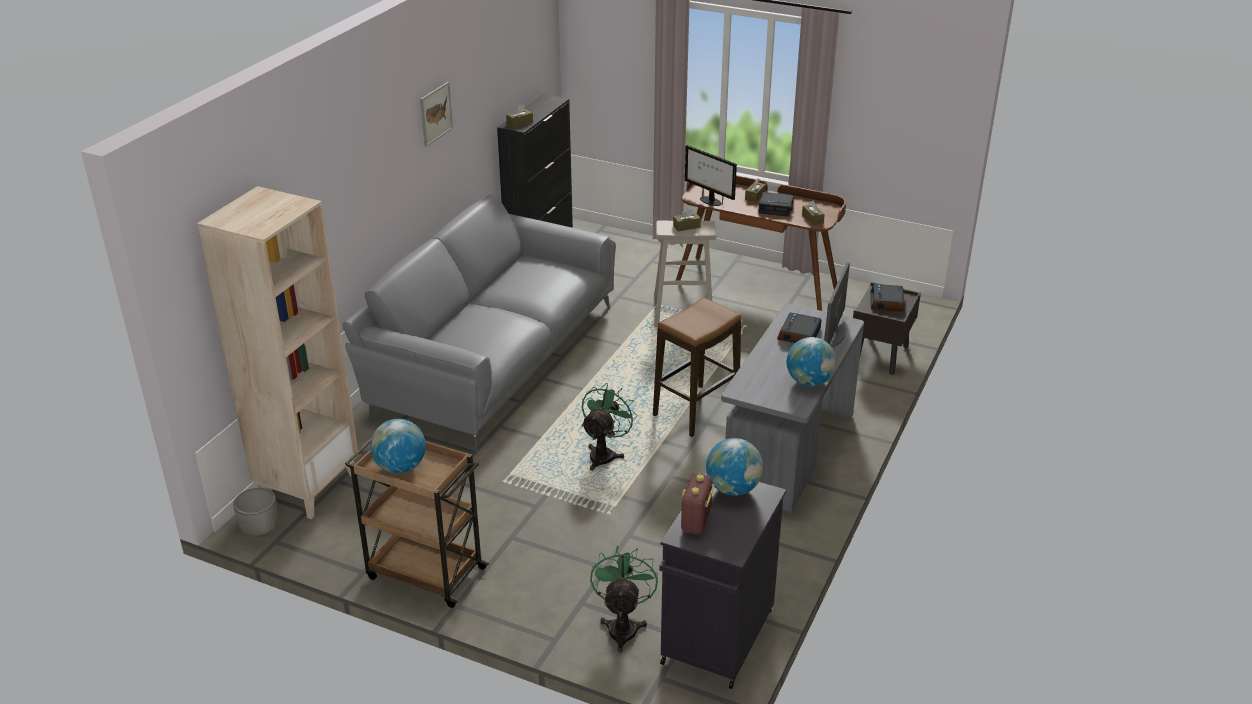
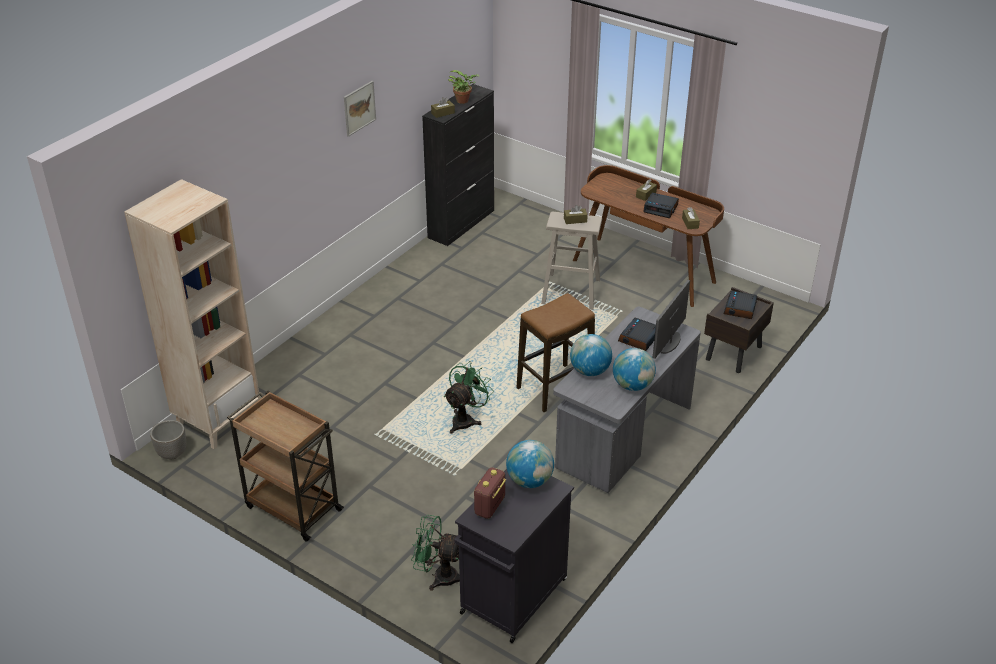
camera: 10 degrees right, 5 degrees up
grey sofa [342,195,616,452] -> none
globe [370,419,426,474] -> globe moved to [570,334,612,376]
green fan [590,546,658,653] -> green fan turned 90 degrees counterclockwise [411,515,460,591]
monitor [685,145,737,206] -> none
none -> potted plant [448,70,480,104]

